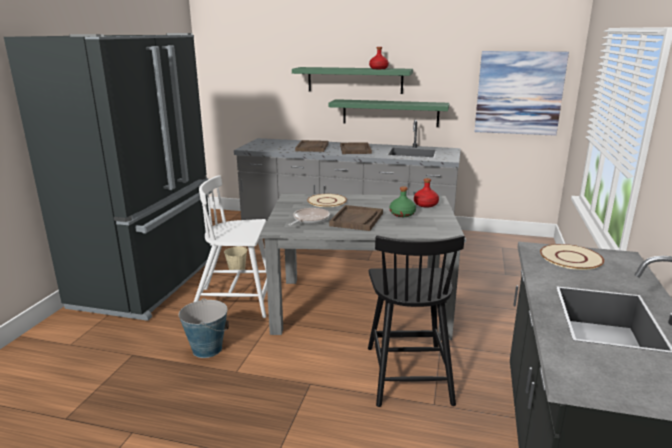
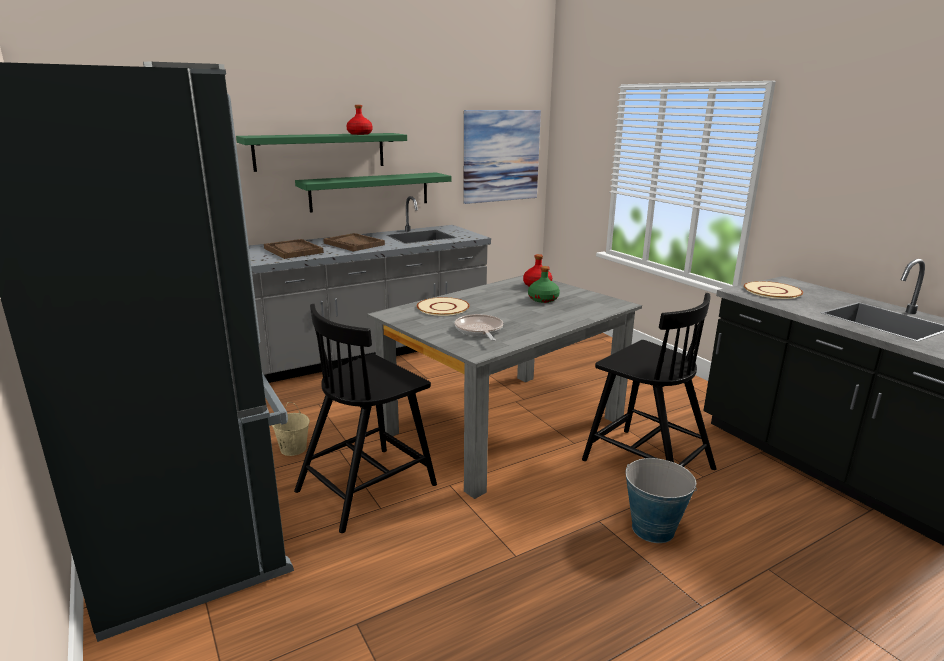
camera: 45 degrees left, 0 degrees up
bucket [179,298,229,358] -> bucket moved to [626,458,697,543]
white chair [194,175,267,318] -> black chair [294,304,437,533]
brown tray [329,205,383,231] -> none

